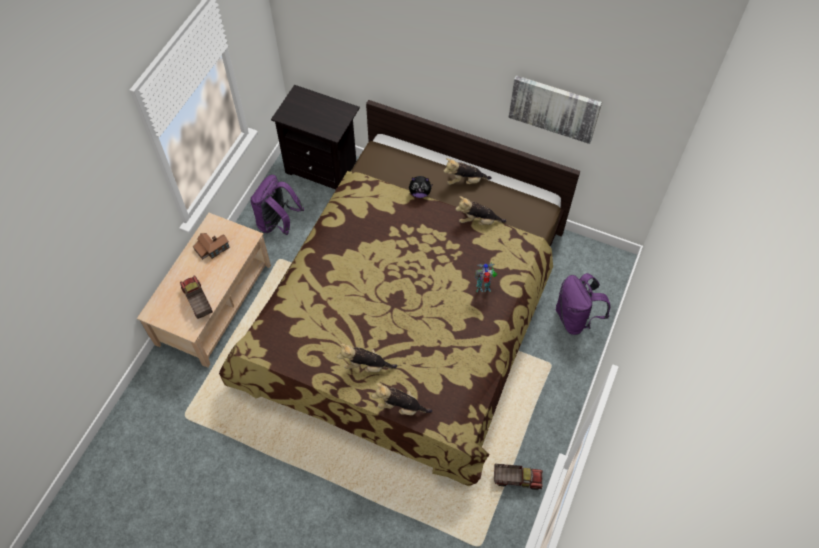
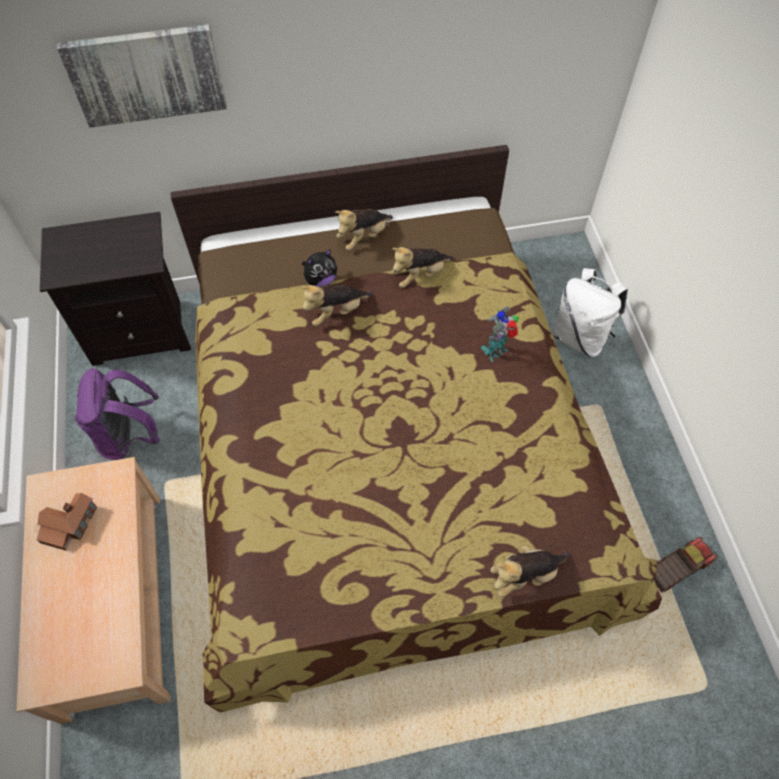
camera: 35 degrees left, 0 degrees up
toy truck [180,275,213,319] -> none
plush toy [337,344,397,372] -> plush toy moved to [301,285,373,326]
picture [509,75,602,144] -> picture moved to [57,24,227,128]
purple backpack [556,273,610,335] -> white backpack [553,268,628,357]

